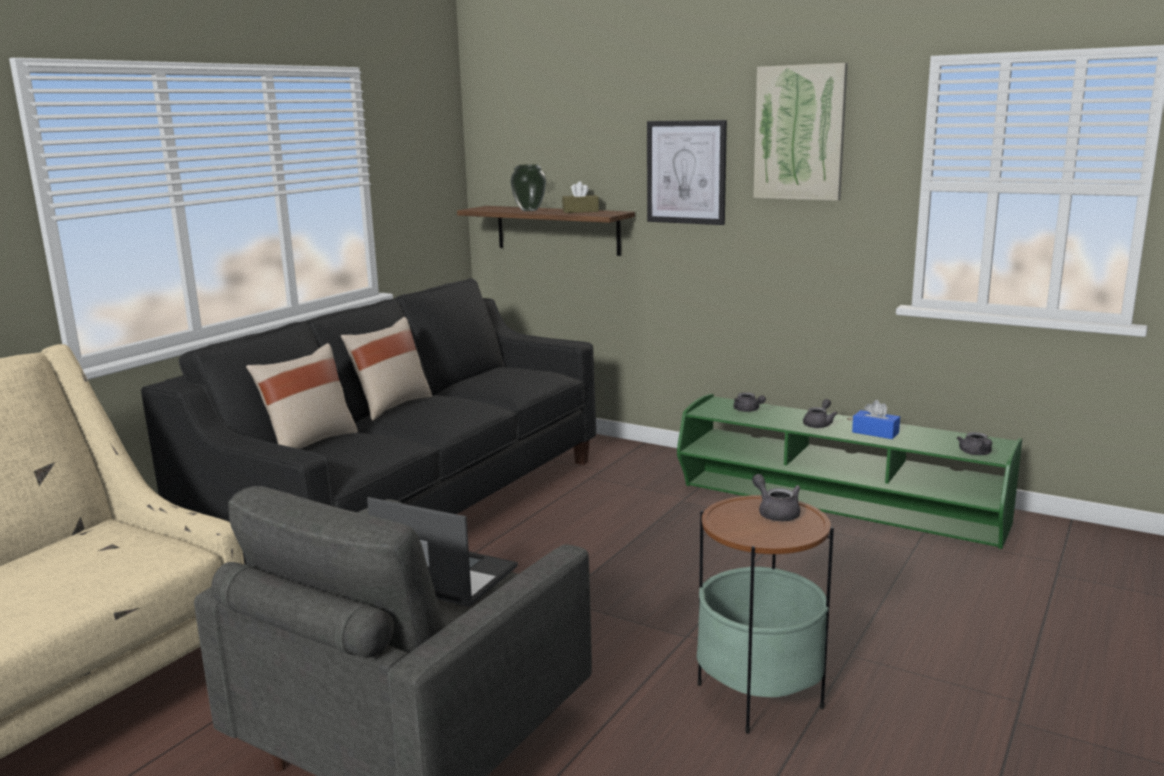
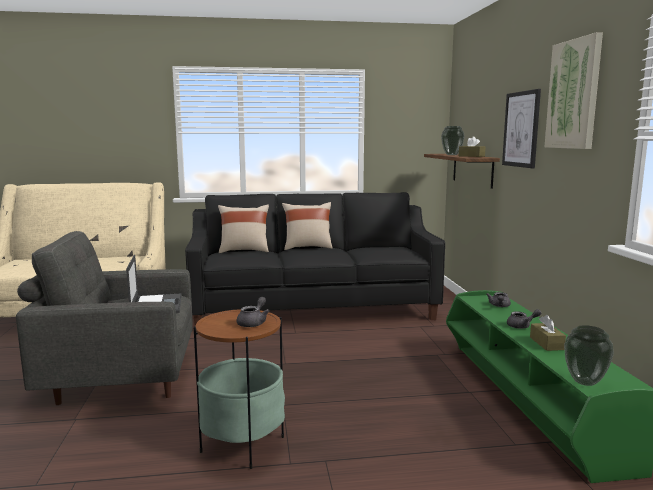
camera: 50 degrees right, 5 degrees down
blue tissue box [852,400,900,439] -> brown tissue box [530,315,566,351]
grey teapot [957,432,992,455] -> vase [564,325,614,386]

